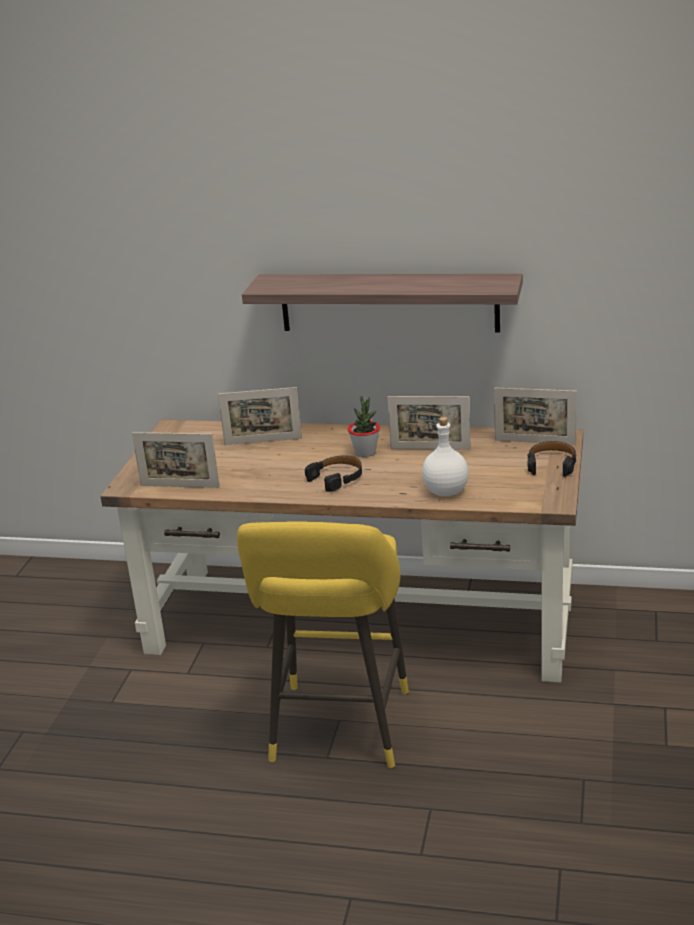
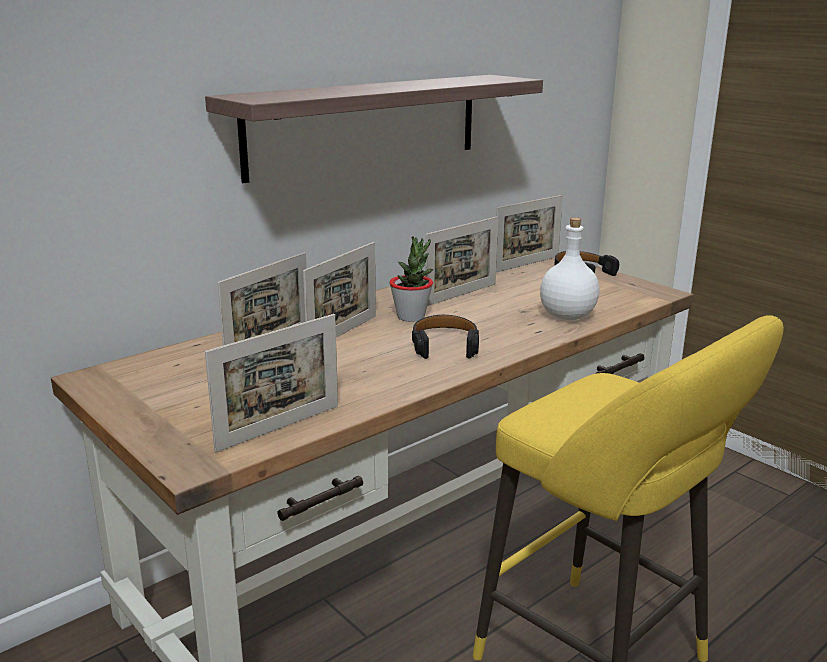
camera: 55 degrees left, 5 degrees down
none -> picture frame [303,242,376,337]

